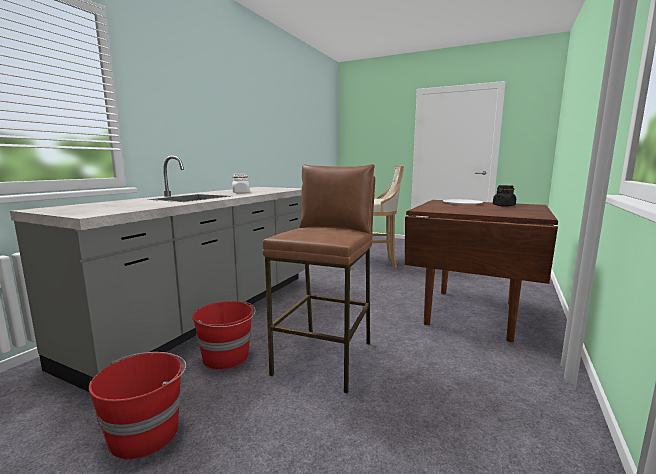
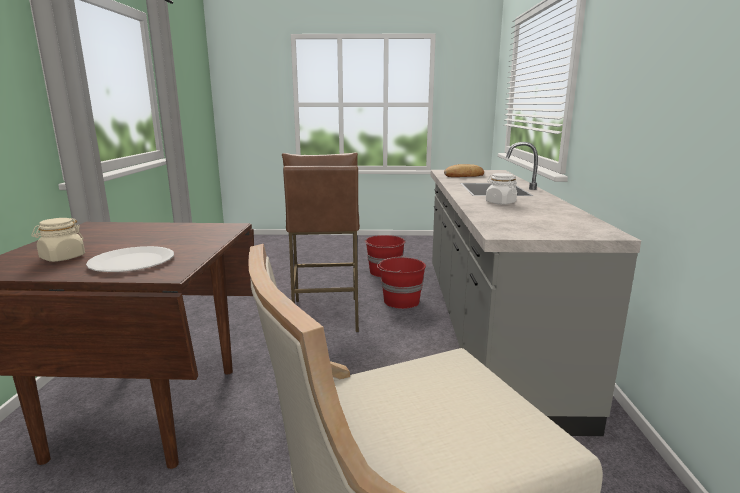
camera: 155 degrees right, 5 degrees up
black jar [493,185,516,207] -> beige jar [31,218,85,262]
none -> bread [444,164,484,177]

